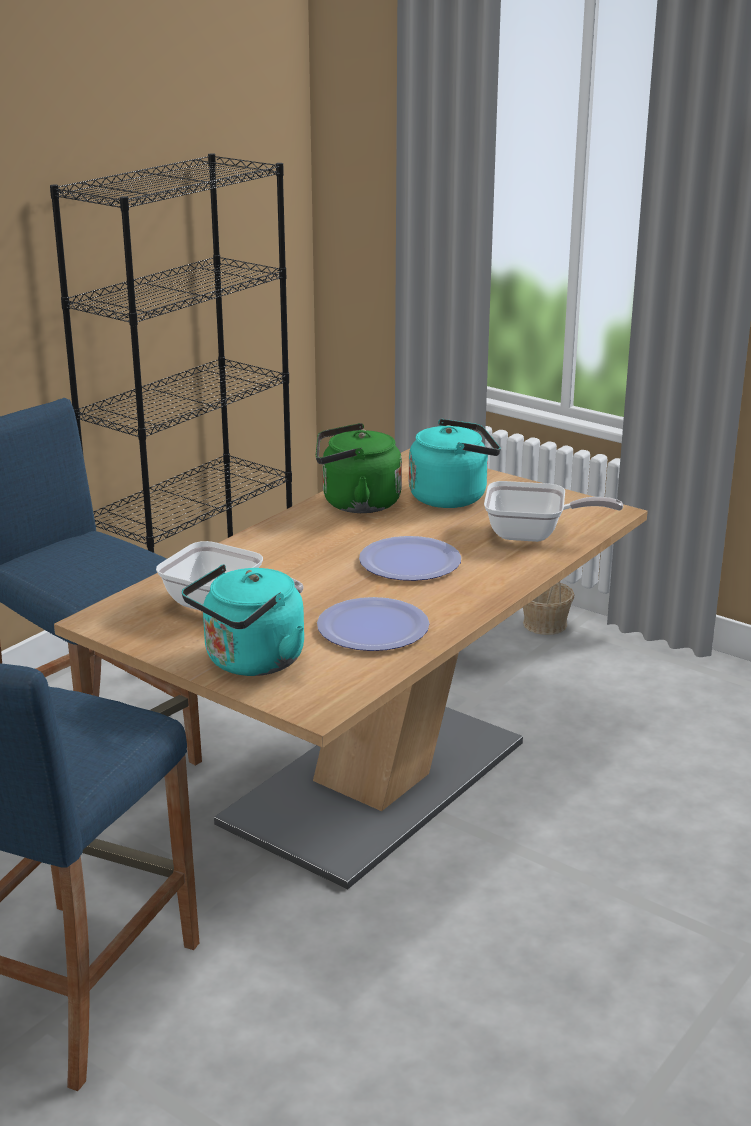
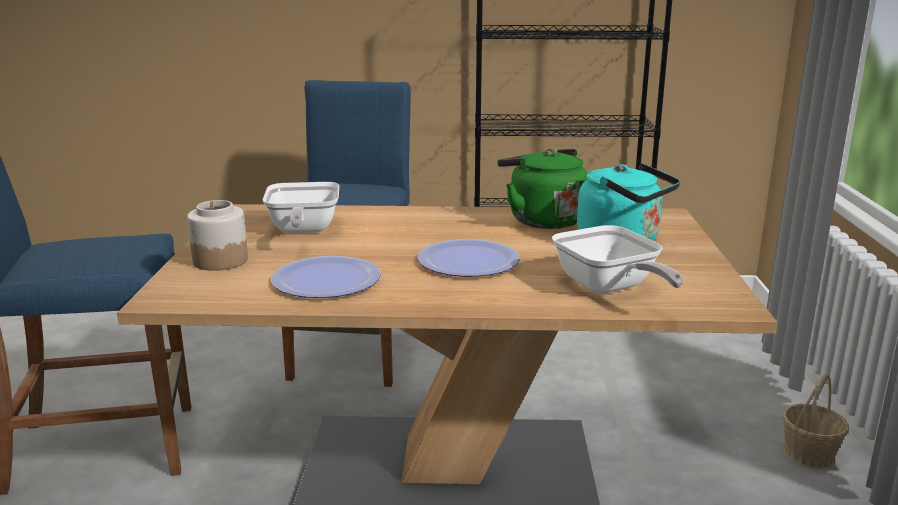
camera: 55 degrees right, 5 degrees down
turquoise kettle [182,564,304,676] -> jar [187,200,248,271]

